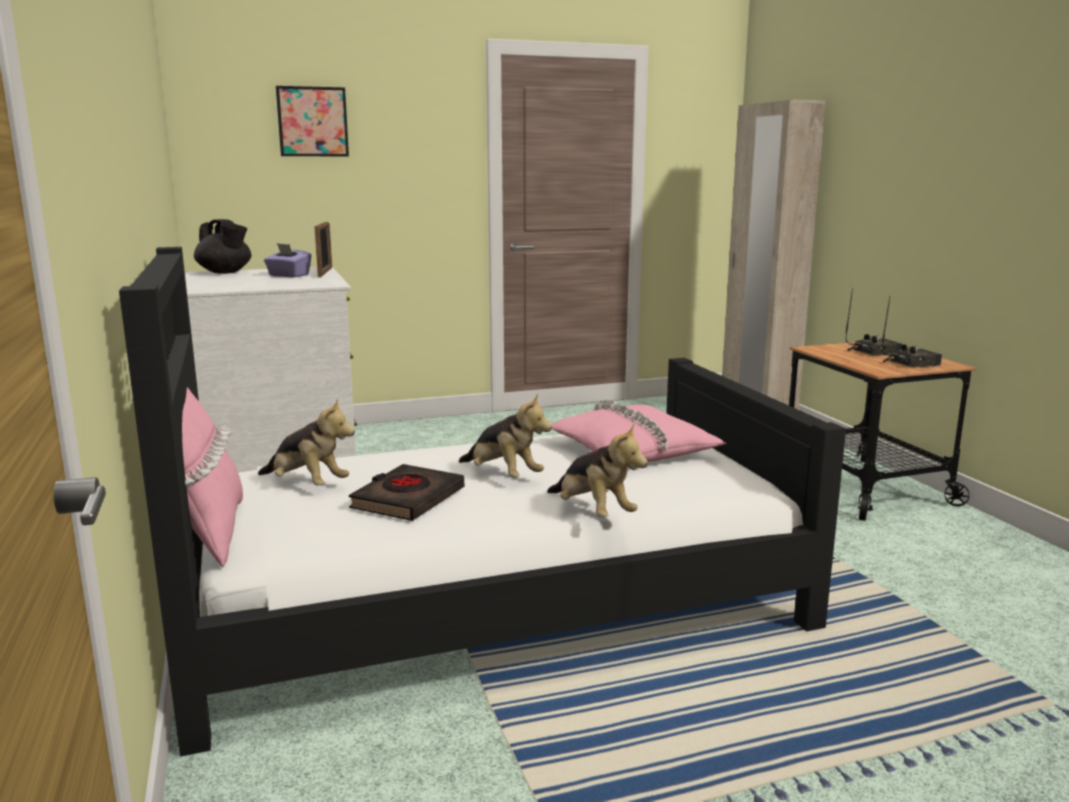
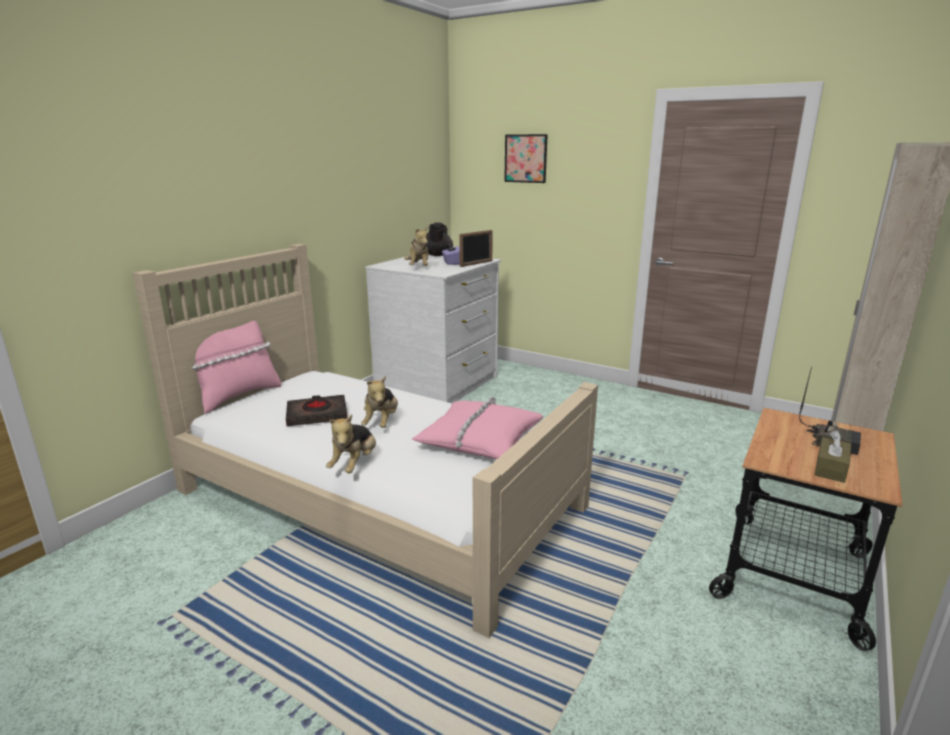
camera: 50 degrees right, 5 degrees up
black bed [119,247,846,757] -> beige bed [132,244,598,638]
plush toy [258,398,355,486] -> plush toy moved to [404,227,428,266]
radio [882,297,942,368] -> brown tissue box [815,430,851,483]

